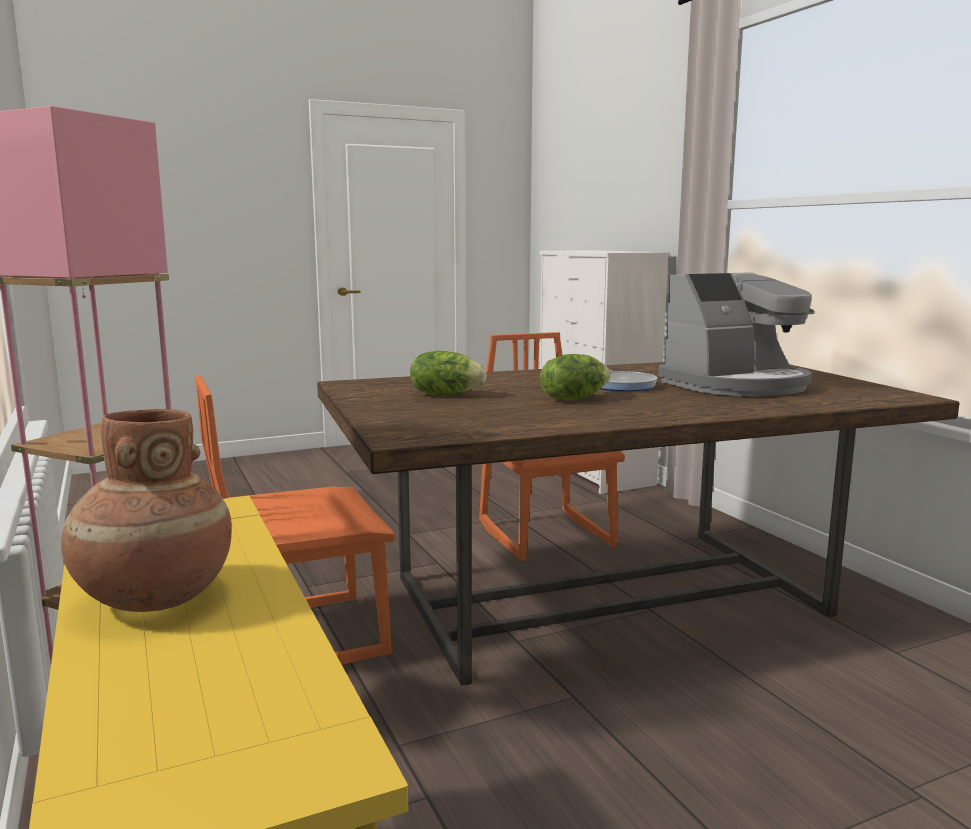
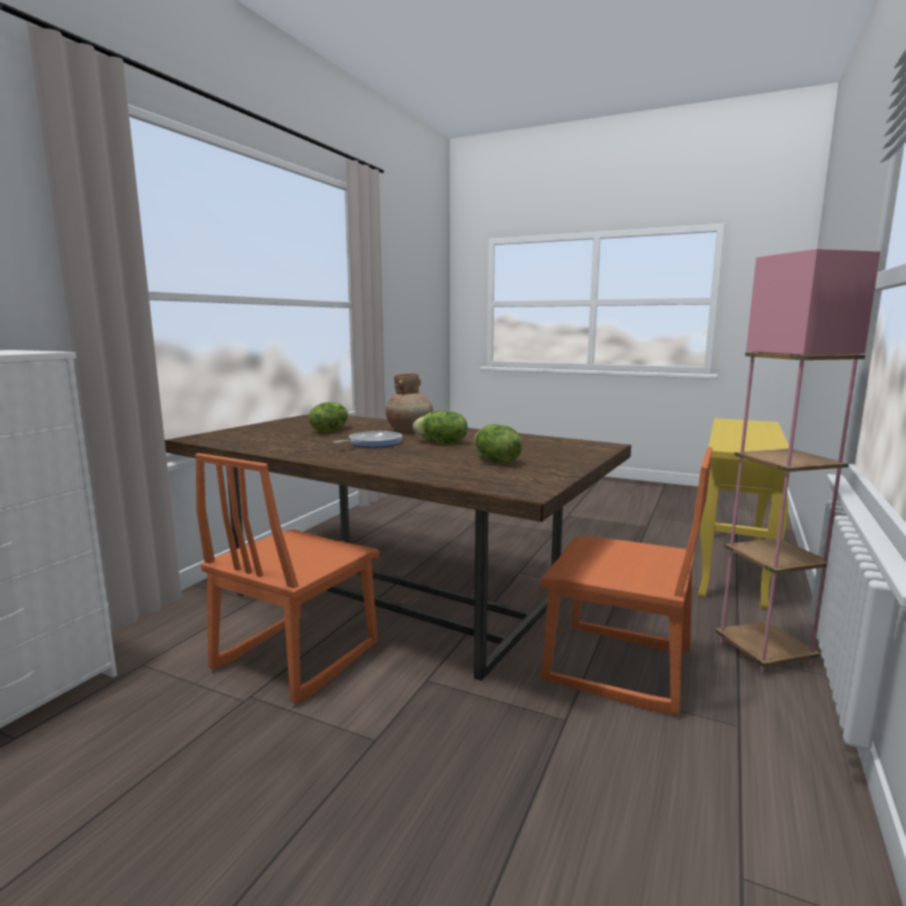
camera: 130 degrees left, 0 degrees up
brown vase [61,409,232,612] -> brown vase moved to [386,373,433,432]
coffee machine [658,272,814,396] -> lettuce [309,402,349,432]

